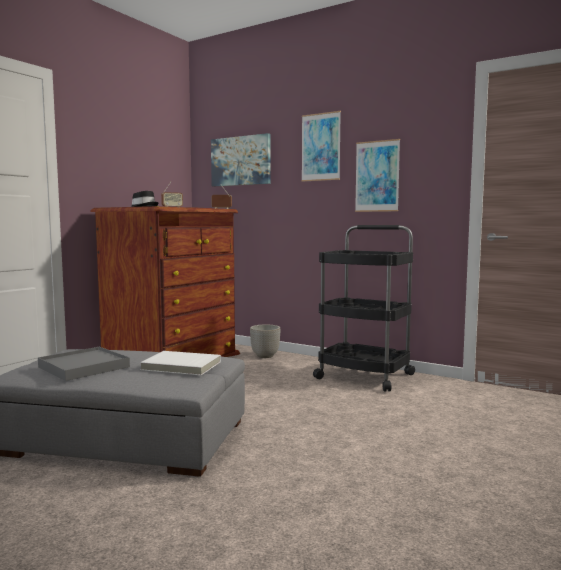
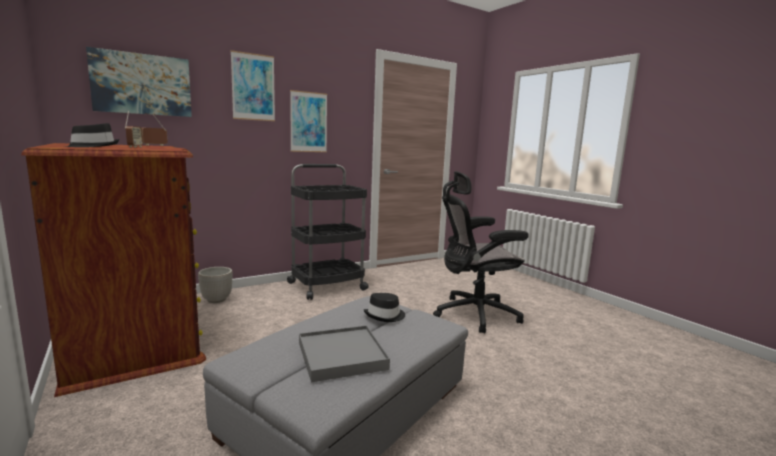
camera: 65 degrees left, 5 degrees up
white book [140,351,221,375] -> black hat [364,293,405,322]
none -> office chair [433,171,529,333]

